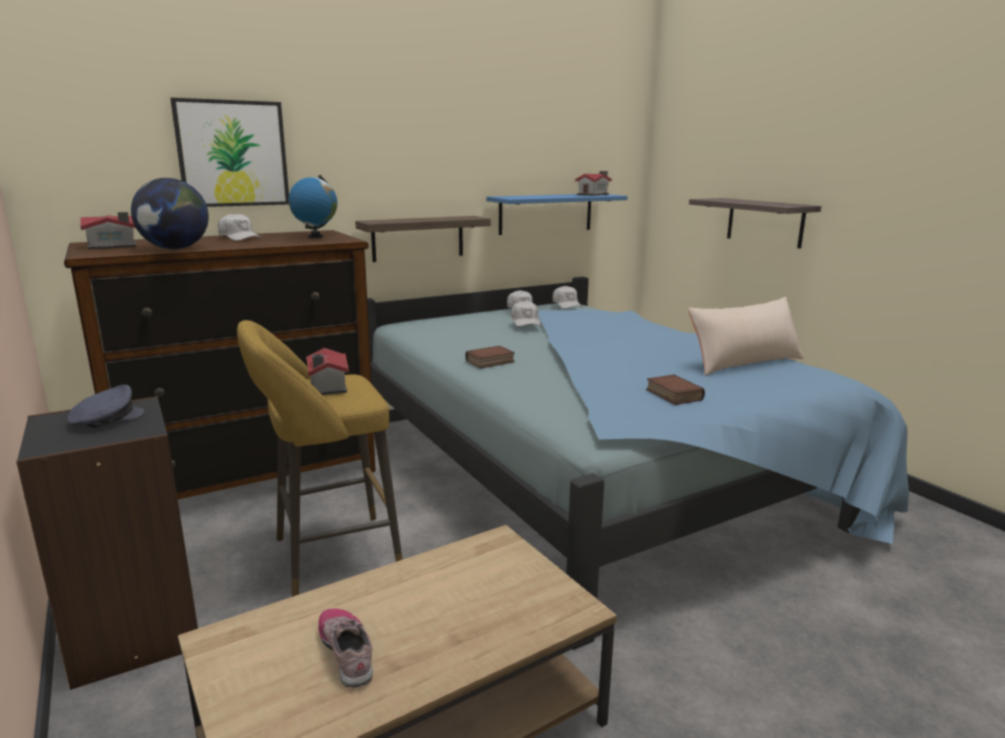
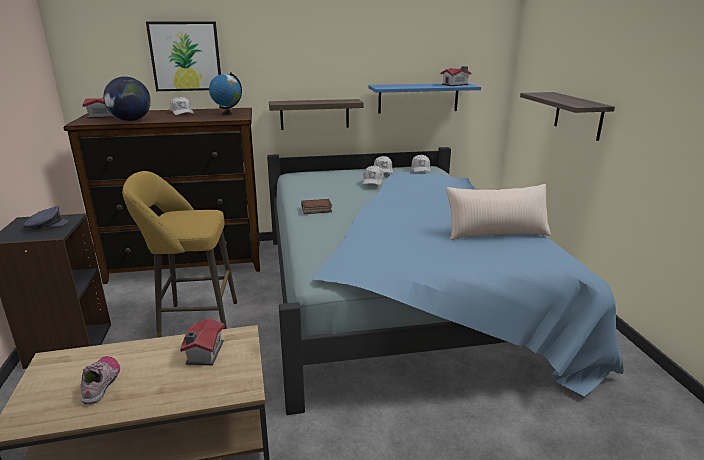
camera: 20 degrees right, 5 degrees up
toy house [306,348,349,395] -> toy house moved to [180,318,225,365]
book [646,375,705,405] -> none

